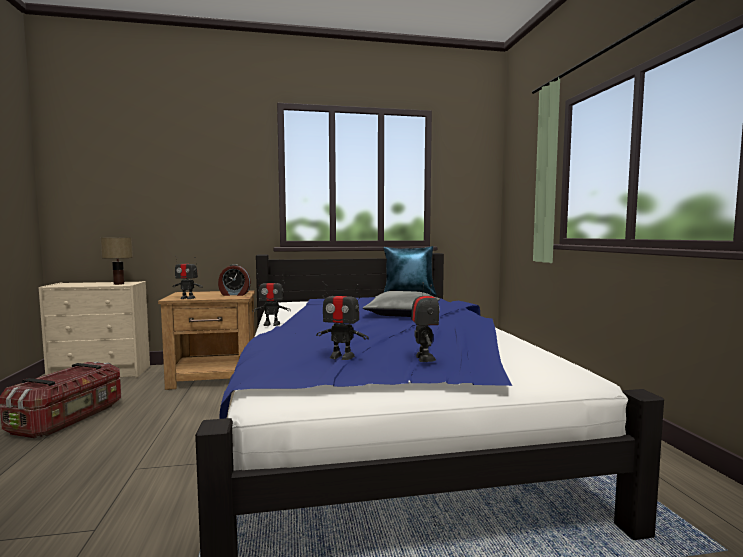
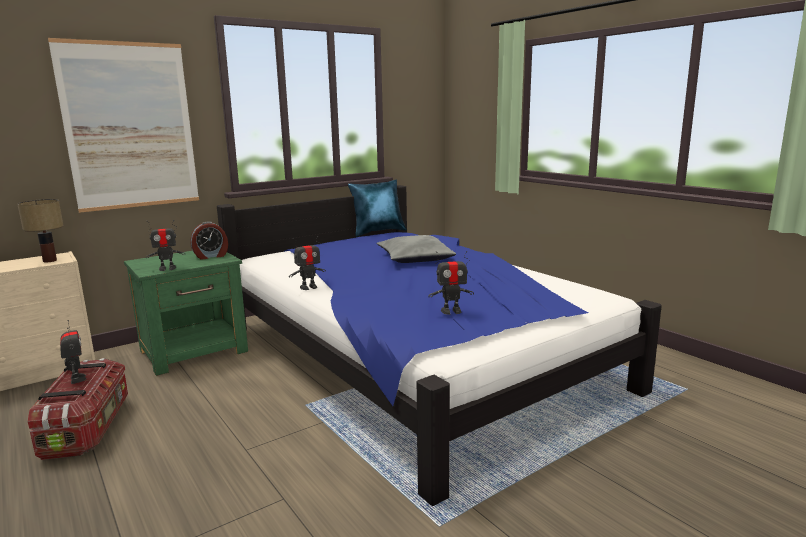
camera: 25 degrees left, 10 degrees up
brown nightstand [158,290,255,390] -> green nightstand [124,251,248,376]
toy robot [411,282,440,362] -> toy robot moved to [60,320,87,384]
none -> picture [48,38,199,213]

